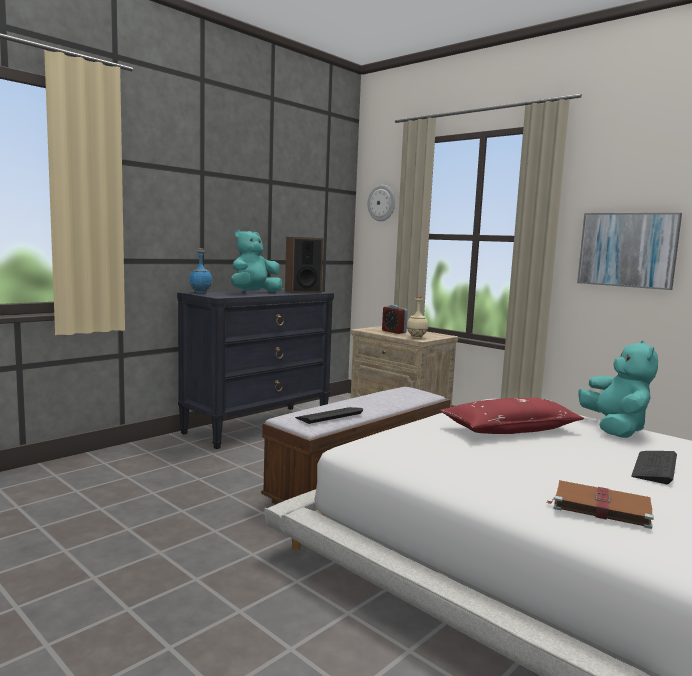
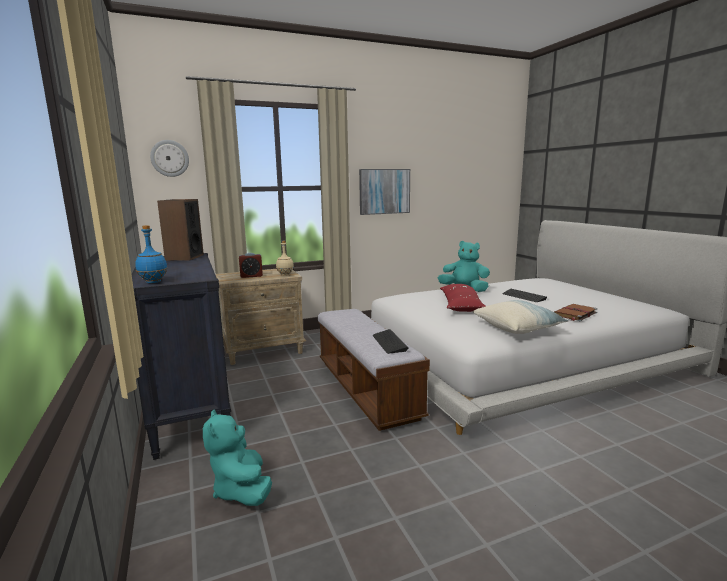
camera: 65 degrees left, 5 degrees up
turquoise plush toy [231,230,282,292] -> turquoise plush toy moved to [203,410,272,506]
none -> pillow [473,300,569,334]

